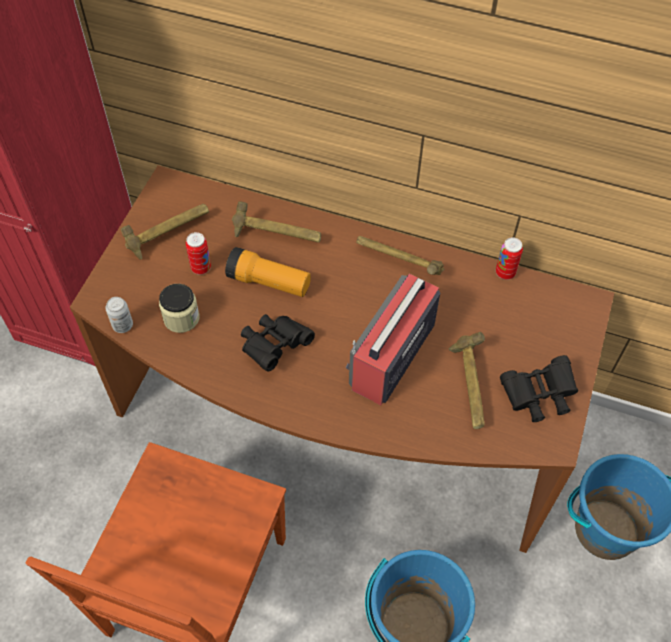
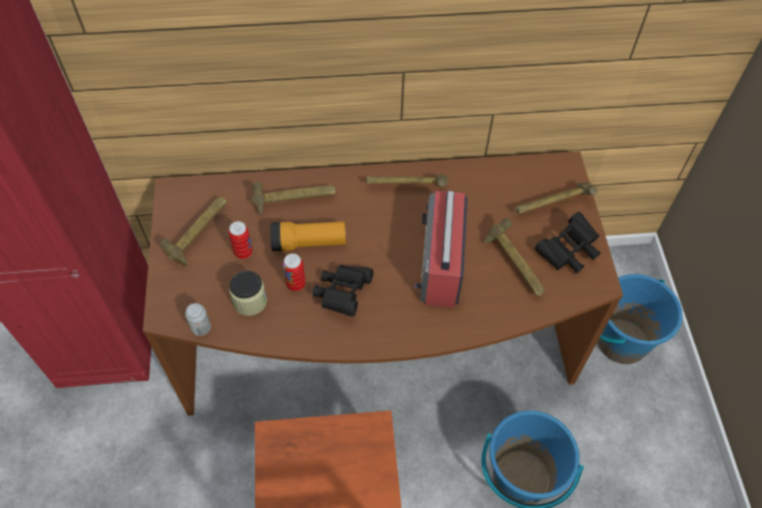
camera: 25 degrees left, 0 degrees up
can [496,237,523,280] -> can moved to [283,253,306,291]
none -> hammer [515,182,598,214]

